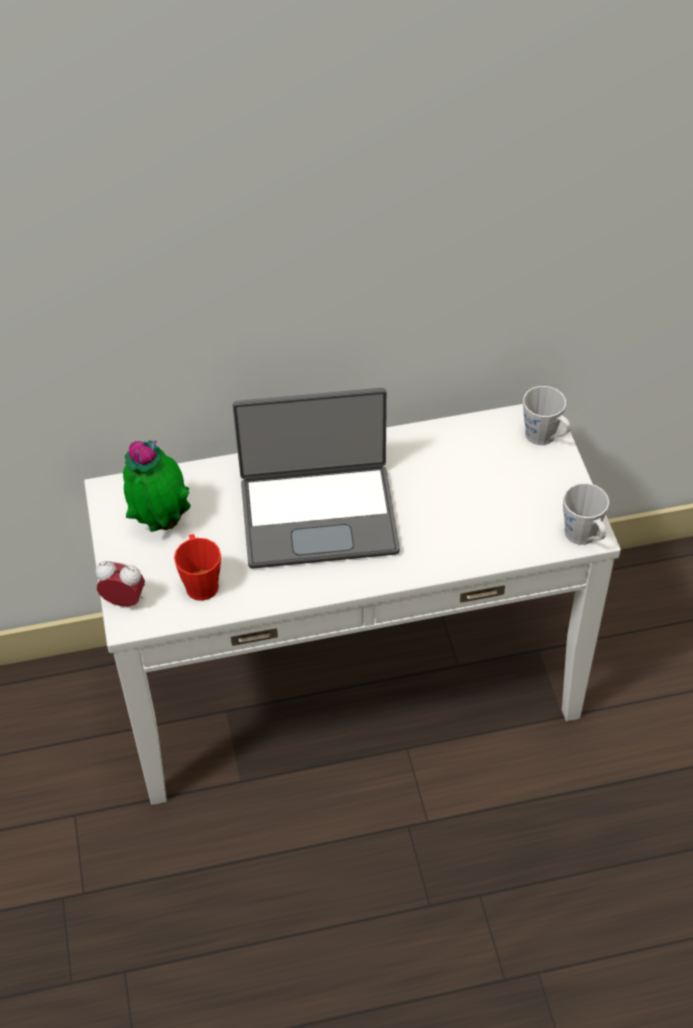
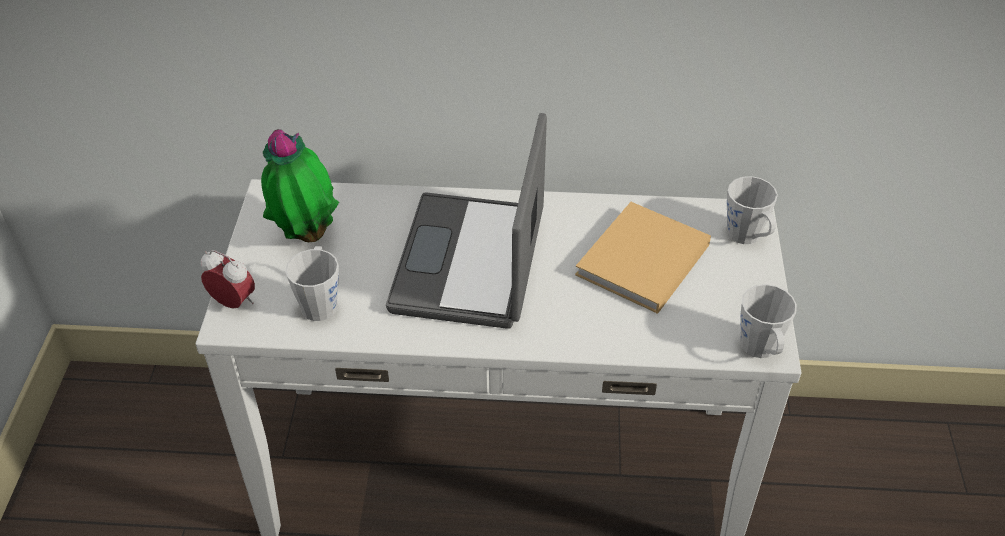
camera: 15 degrees right, 5 degrees down
red mug [174,534,221,601] -> grey mug [285,246,339,321]
laptop [233,388,400,569] -> laptop turned 90 degrees clockwise [386,113,547,329]
none -> beige book [575,202,711,314]

